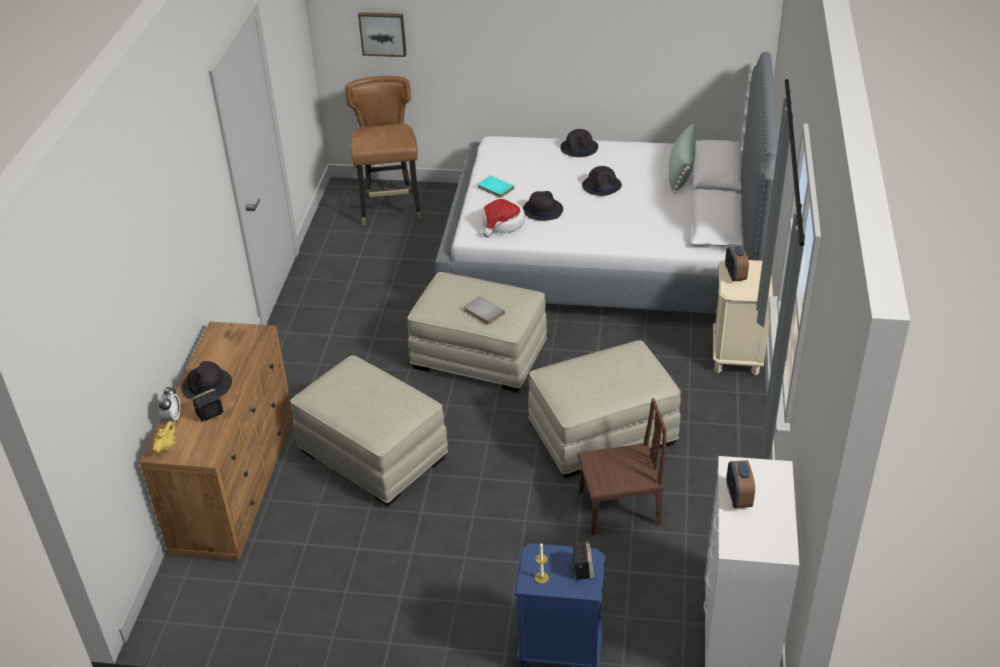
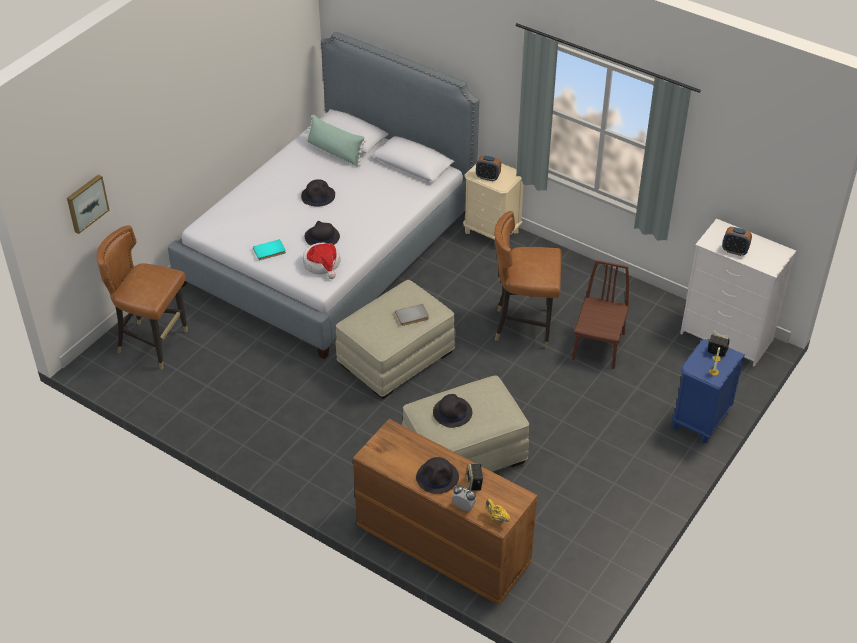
camera: 65 degrees left, 5 degrees up
beige ottoman [528,340,681,478] -> brown chair [494,211,561,348]
black hat [560,129,598,157] -> black hat moved to [433,394,472,428]

